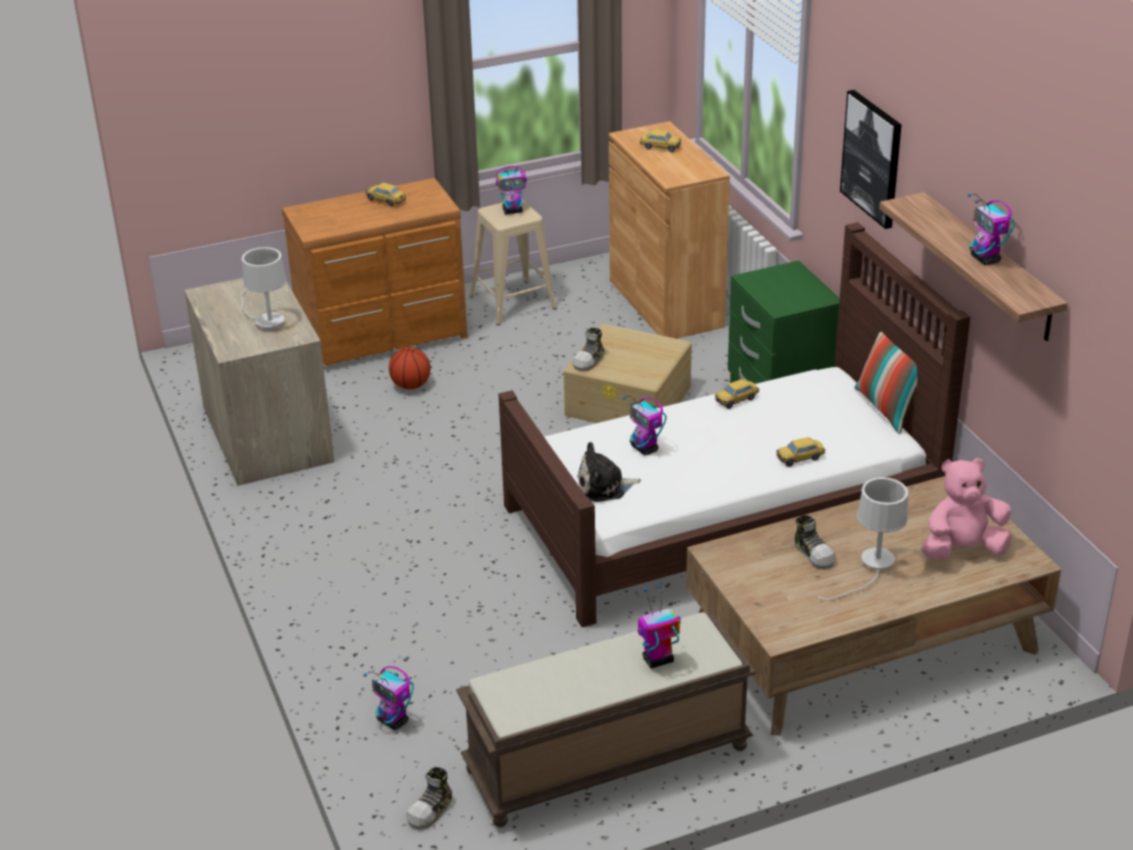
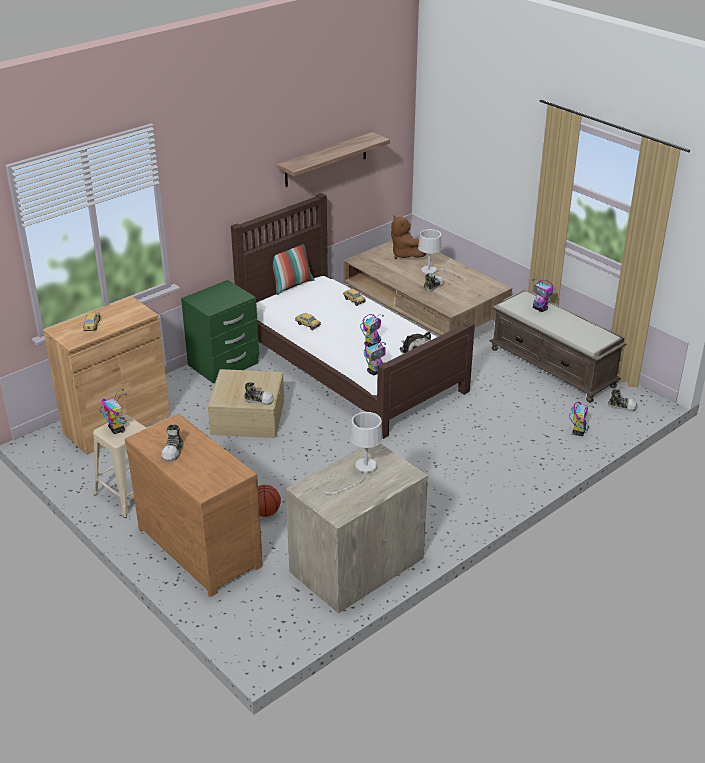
camera: 110 degrees left, 0 degrees up
toy car [366,183,406,206] -> shoe [161,425,183,462]
picture [840,90,901,229] -> none
pink plush toy [921,458,1012,559] -> brown plush toy [391,215,426,259]
toy robot [968,194,1015,265] -> toy robot moved to [364,341,386,376]

